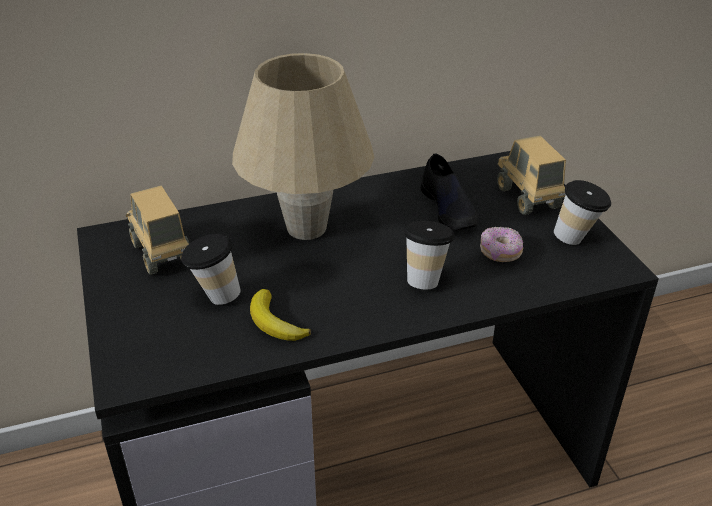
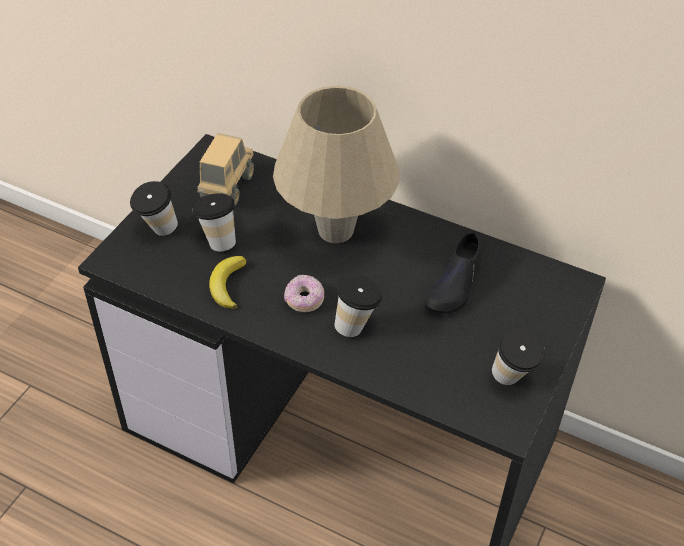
camera: 45 degrees right, 10 degrees up
donut [480,227,523,262] -> donut moved to [284,275,324,312]
toy truck [497,136,566,215] -> none
none -> cup [130,181,178,236]

